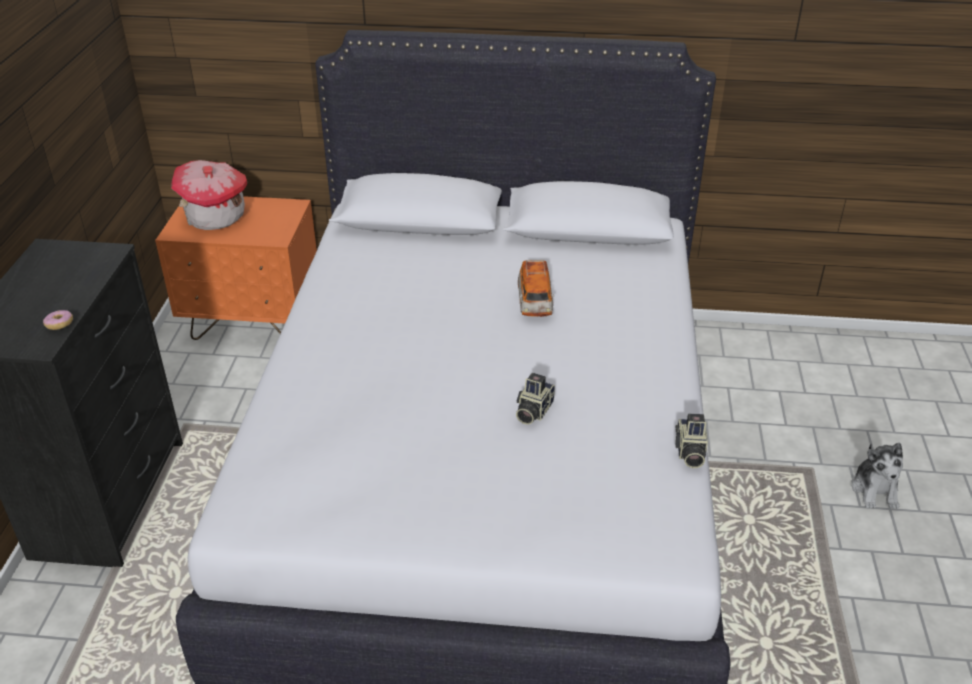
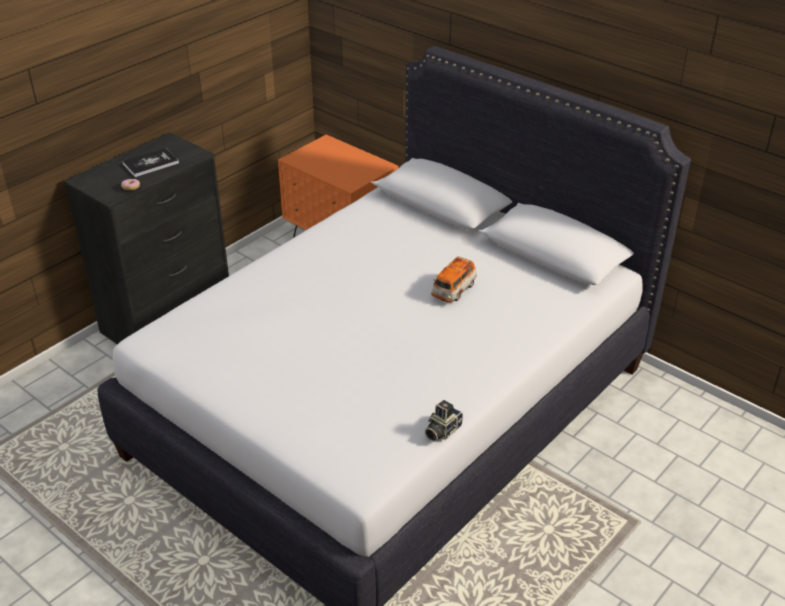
camera: 35 degrees right, 0 degrees up
toy house [171,160,247,230] -> none
camera [516,373,555,425] -> none
plush toy [851,442,903,509] -> none
none -> book [122,148,179,177]

